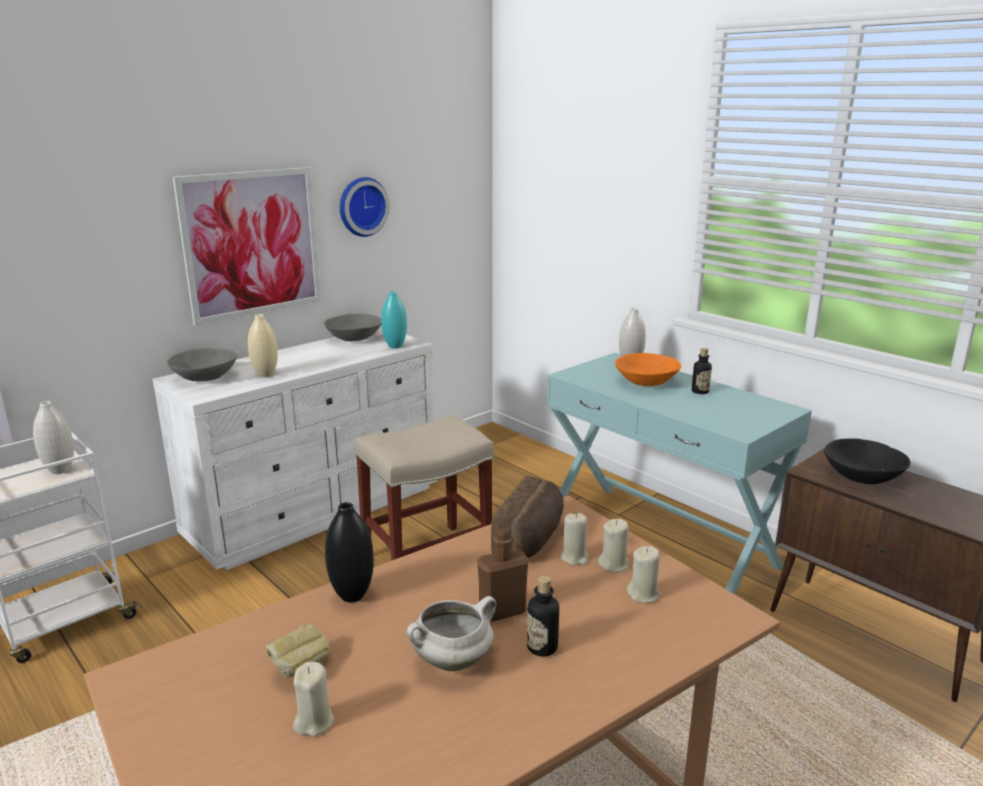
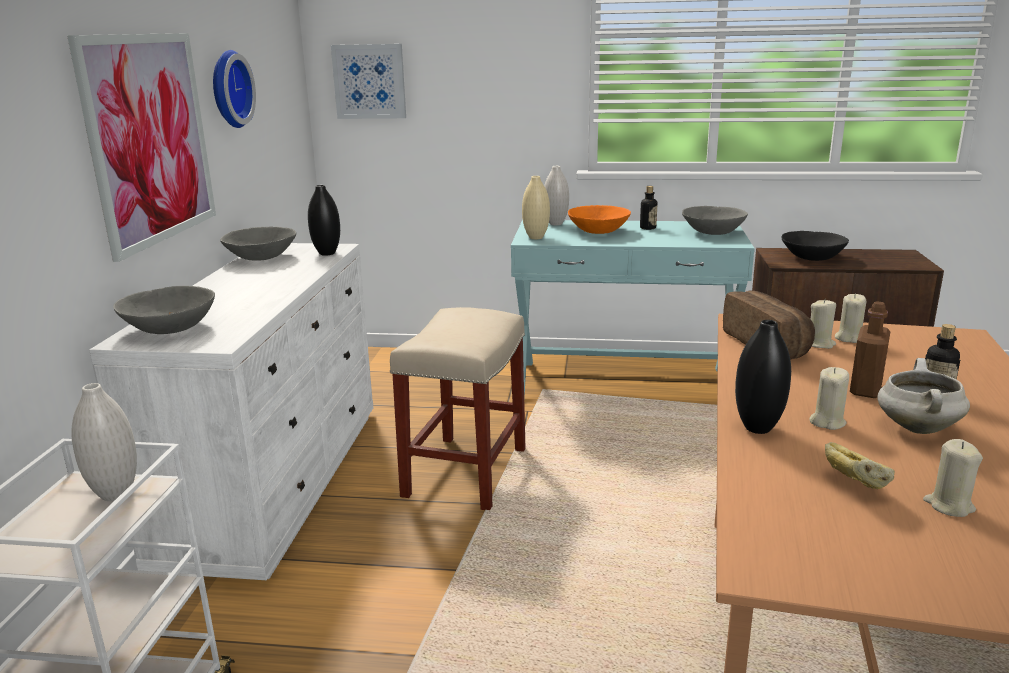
camera: 40 degrees left, 0 degrees up
beige vase [248,314,278,377] -> beige vase moved to [522,176,550,239]
turquoise vase [381,291,407,348] -> black vase [308,185,340,256]
beige candle [627,546,661,603] -> beige candle moved to [809,367,849,430]
none -> picture [331,44,406,119]
none -> grey bowl [682,206,748,235]

